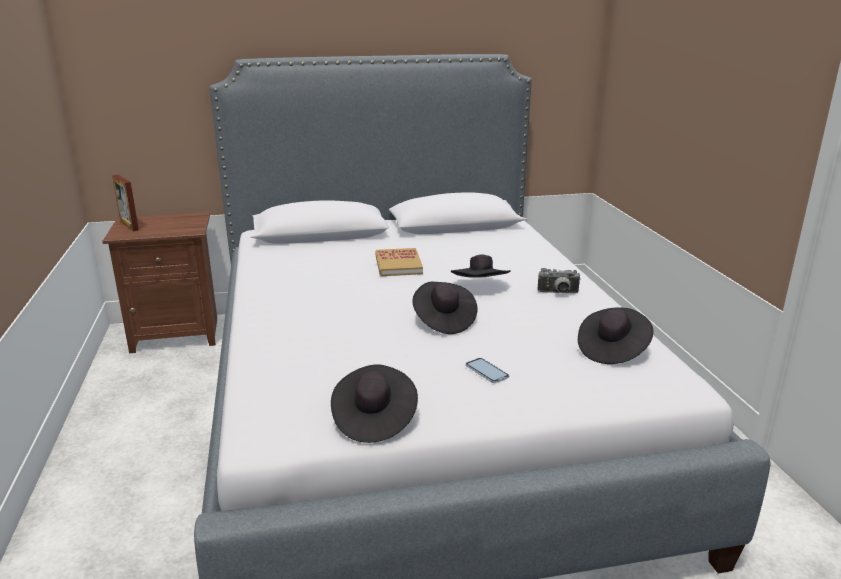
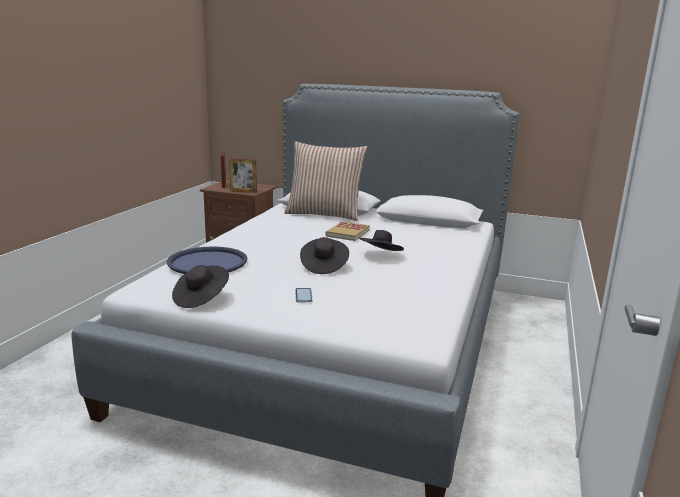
camera: 30 degrees right, 5 degrees down
camera [537,268,581,294] -> none
black hat [578,308,654,364] -> none
none -> blue tray [167,246,247,274]
none -> picture frame [229,158,257,193]
none -> pillow [285,142,368,221]

